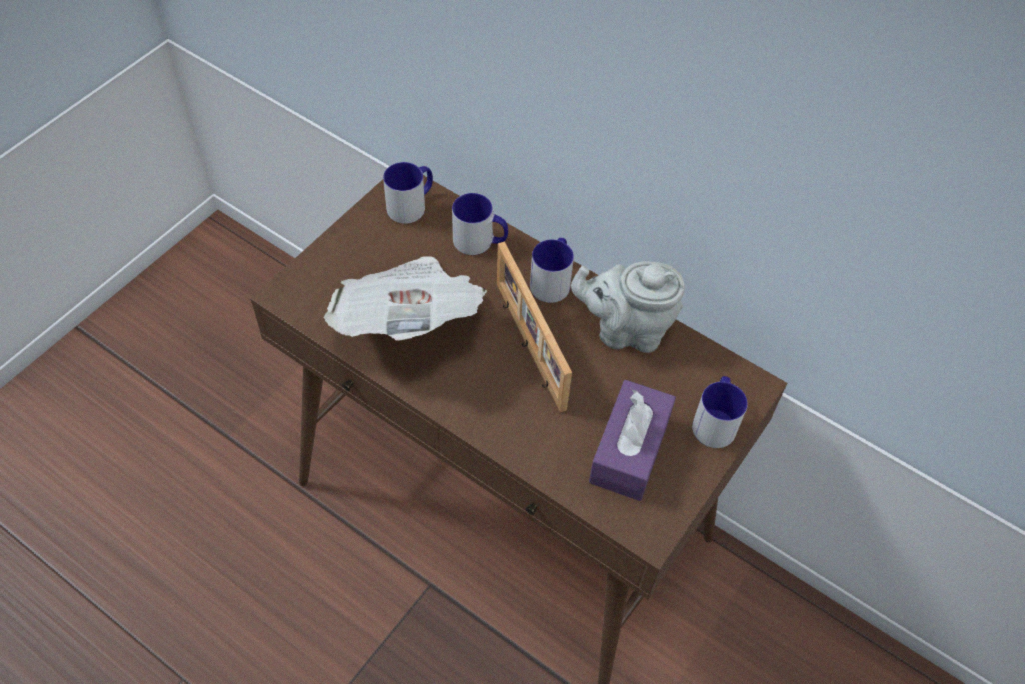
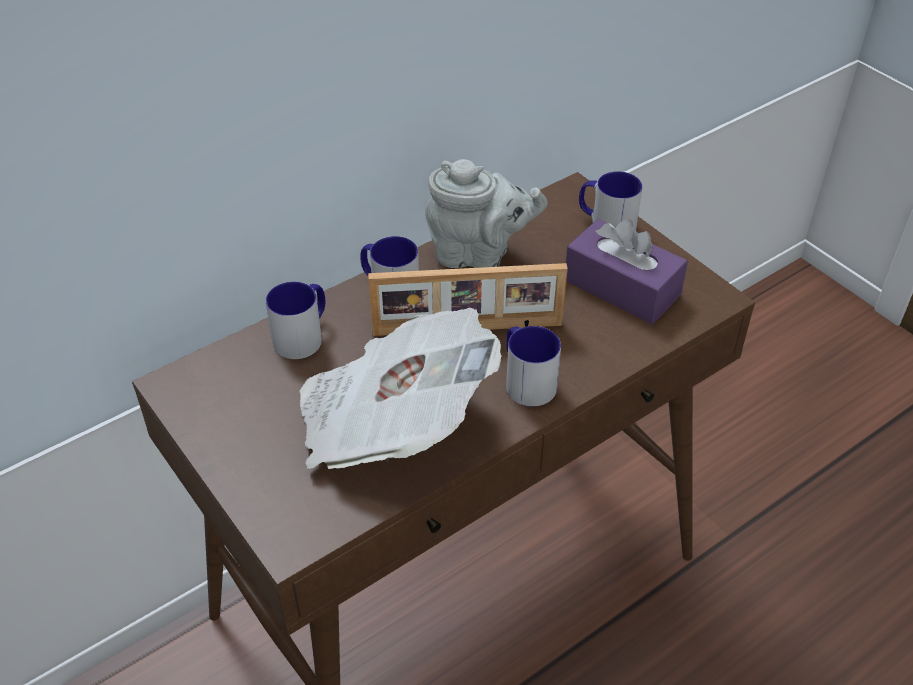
camera: 70 degrees left, 10 degrees down
mug [383,162,433,224] -> mug moved to [506,326,561,407]
grey teapot [571,261,685,353] -> grey teapot turned 105 degrees counterclockwise [425,159,548,268]

